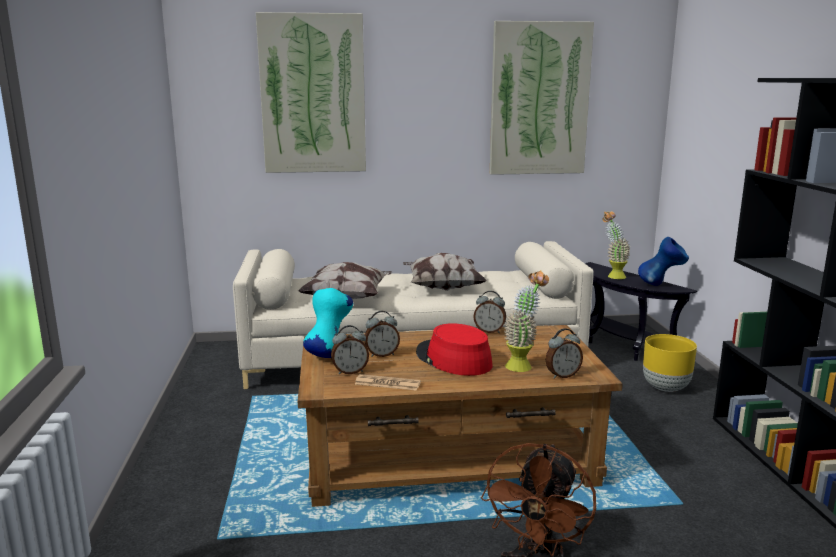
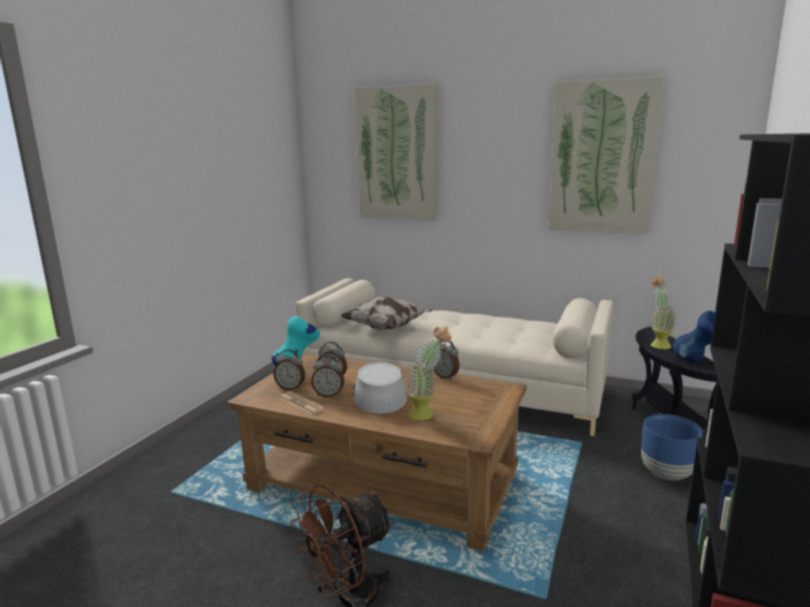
camera: 30 degrees right, 0 degrees up
pillow [403,253,487,291] -> none
red hat [416,323,493,376] -> grey hat [353,362,407,414]
alarm clock [546,328,583,379] -> alarm clock moved to [311,355,344,397]
yellow planter [643,334,697,392] -> blue planter [641,414,703,480]

